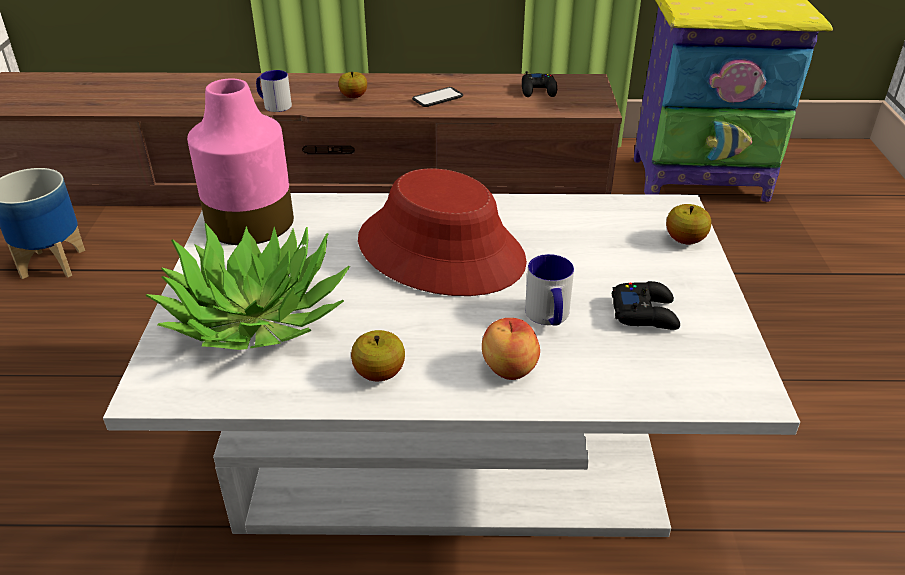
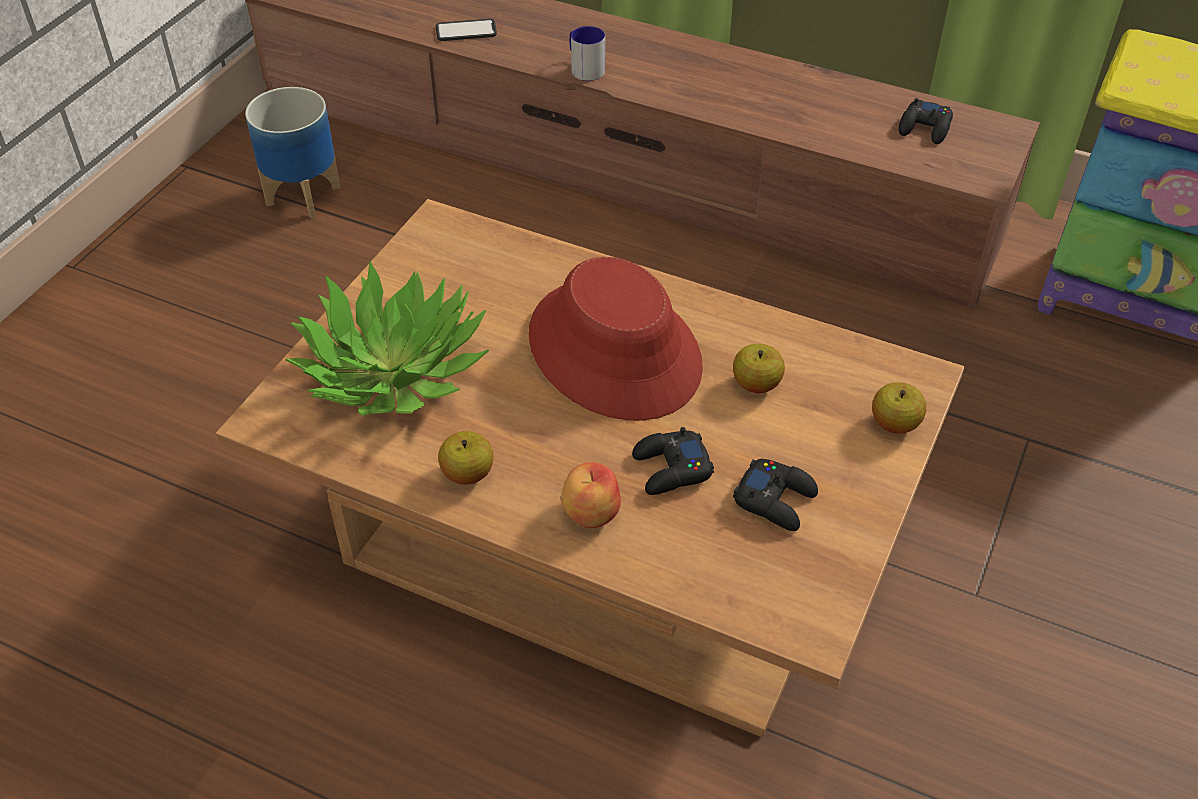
camera: 25 degrees right, 10 degrees up
white coffee table [103,193,800,537] -> brown coffee table [216,199,964,738]
pink vase [187,78,294,245] -> none
apple [338,72,367,98] -> apple moved to [733,344,785,393]
phone [412,87,463,107] -> phone moved to [436,19,497,41]
mug [525,254,574,326] -> black game controller [632,427,714,495]

